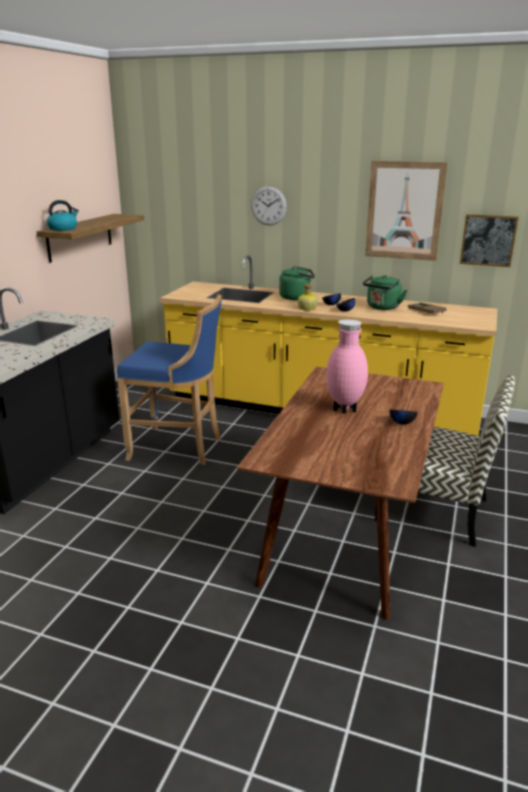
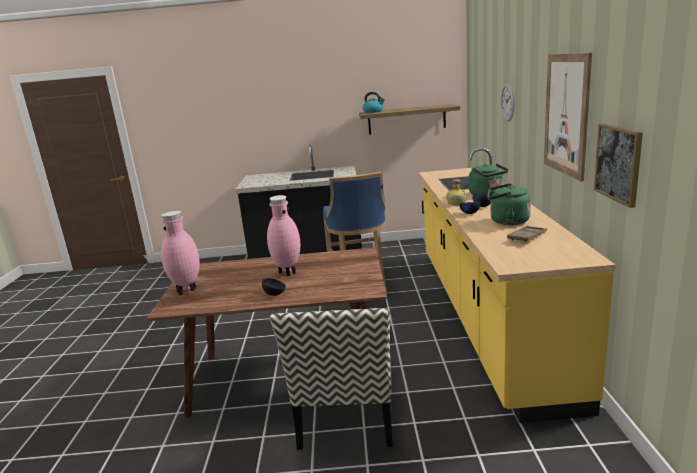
camera: 70 degrees right, 5 degrees down
none -> pink vase [161,211,200,295]

